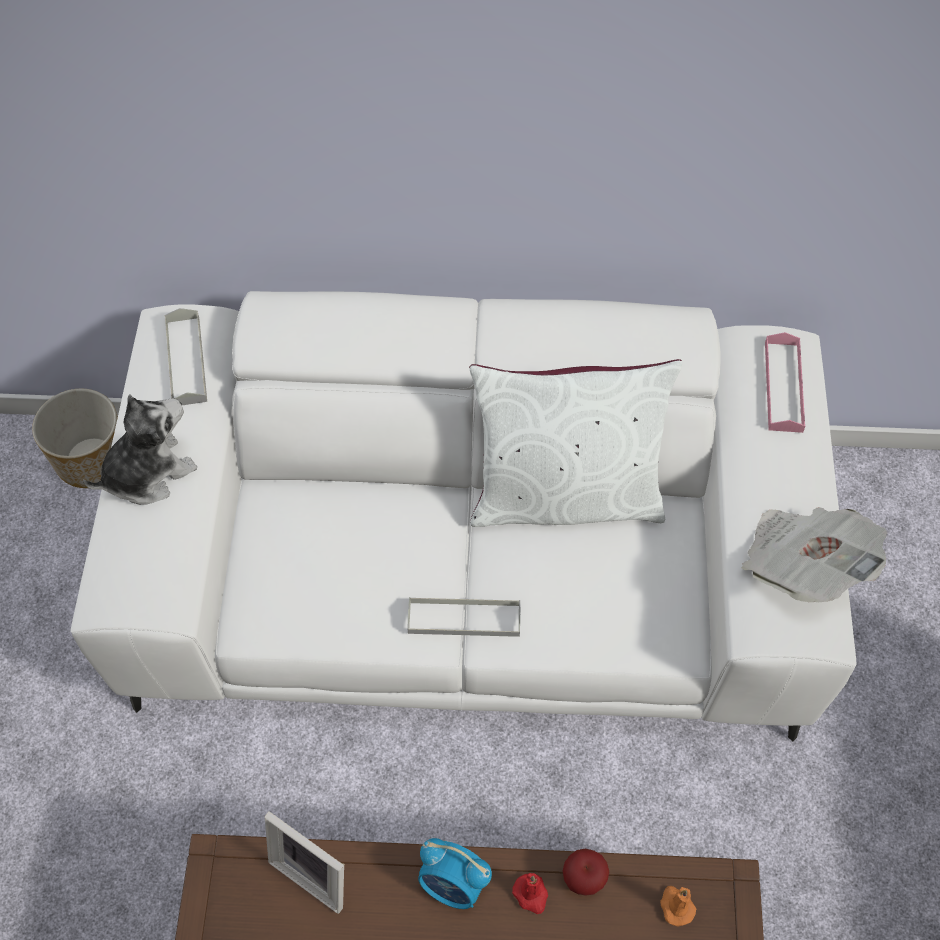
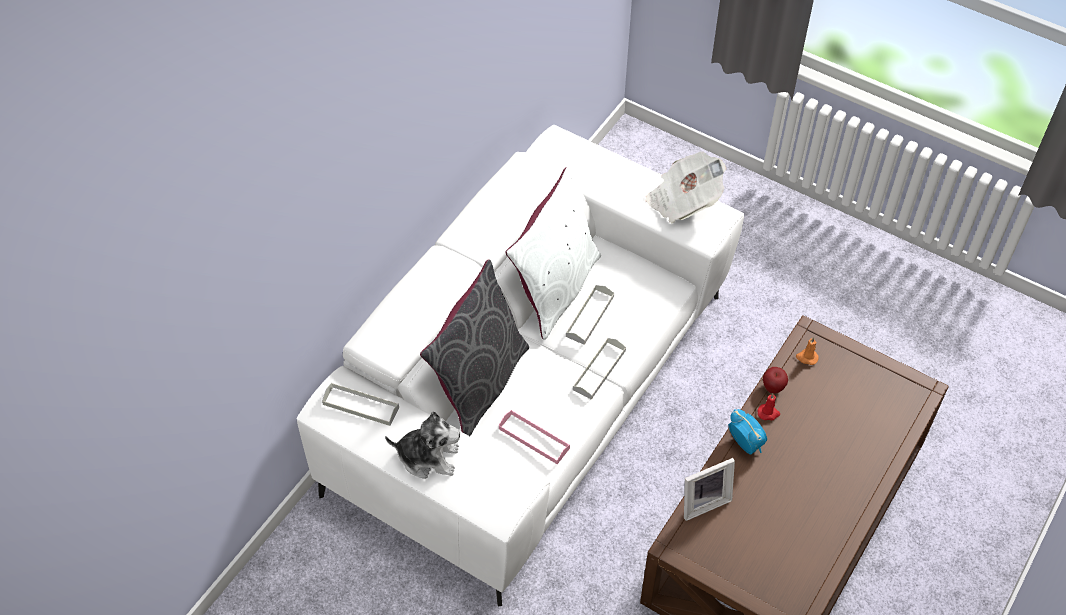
camera: 60 degrees left, 5 degrees down
planter [32,389,118,488] -> none
plush toy [83,394,197,505] -> plush toy turned 105 degrees clockwise [385,411,460,479]
alarm clock [418,838,492,909] -> alarm clock turned 90 degrees counterclockwise [729,409,767,454]
pink tray [765,332,806,433] -> pink tray moved to [499,410,570,464]
none -> grey pillow [420,259,529,436]
none -> grey tray [566,285,614,345]

